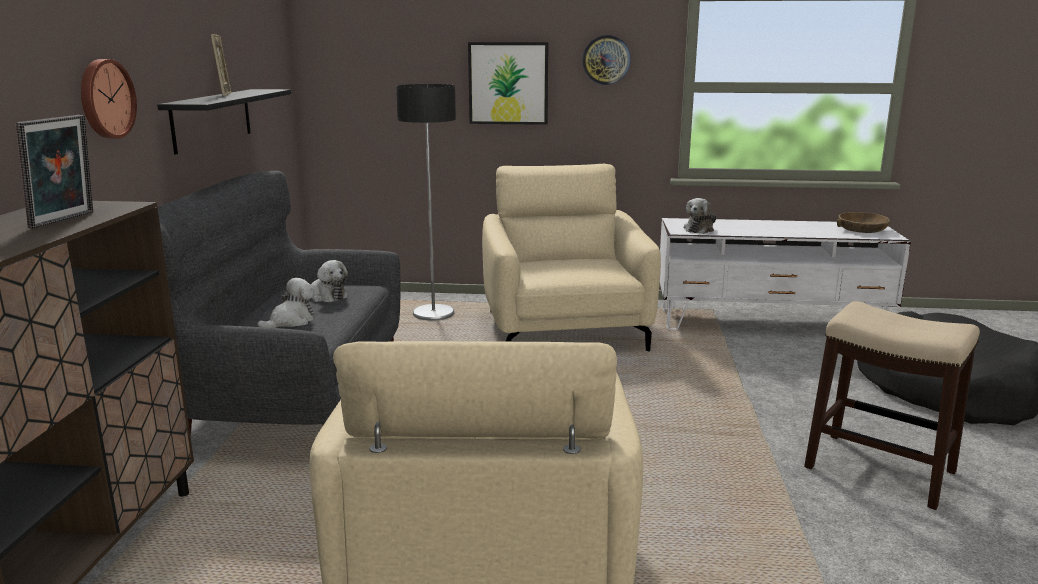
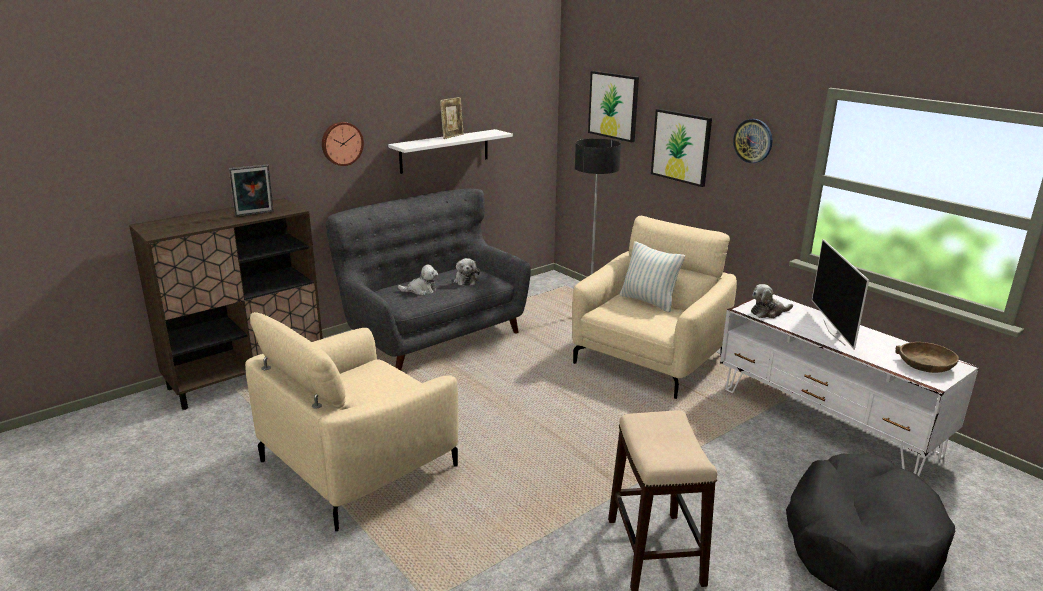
camera: 45 degrees right, 5 degrees up
black shelf [157,89,291,155] -> white shelf [388,129,513,174]
none -> picture [588,71,639,142]
none -> pillow [620,241,685,313]
none -> television [812,239,869,350]

